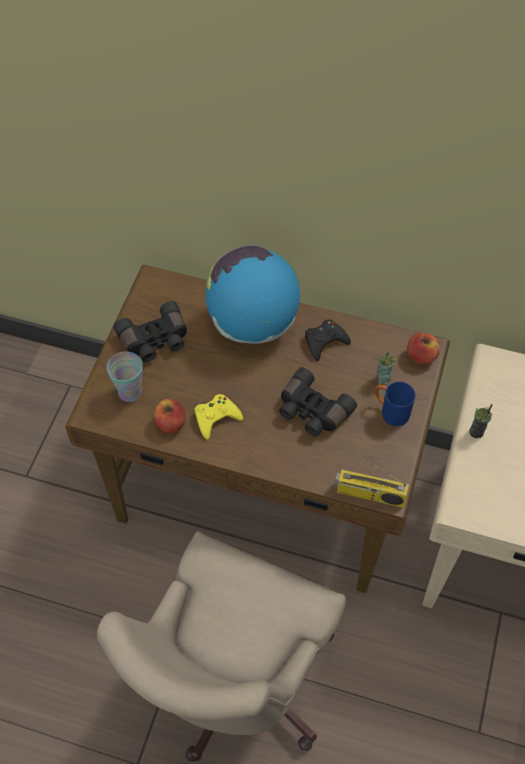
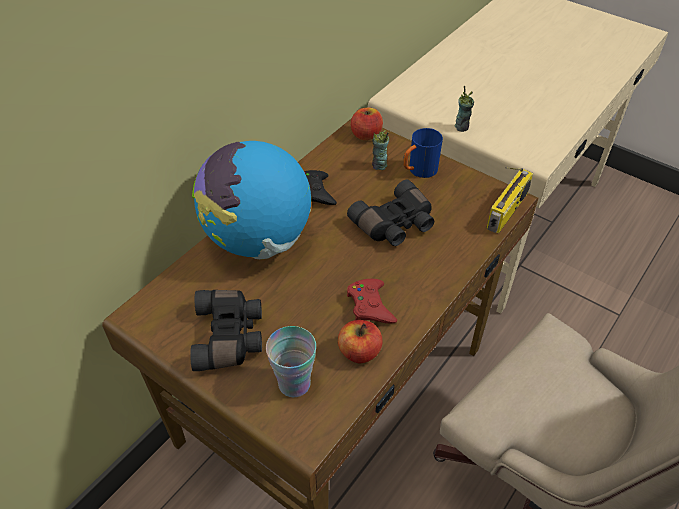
camera: 70 degrees left, 10 degrees down
yellow game controller [195,394,243,440] -> red game controller [347,279,397,324]

